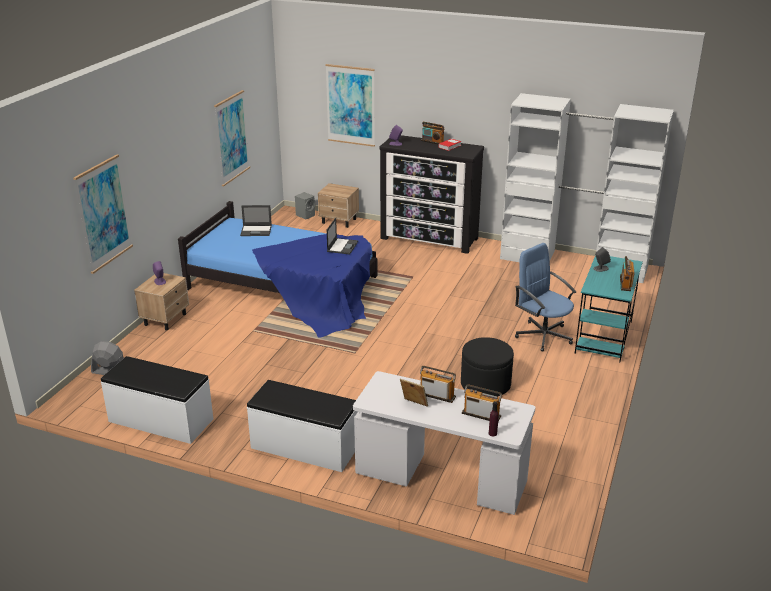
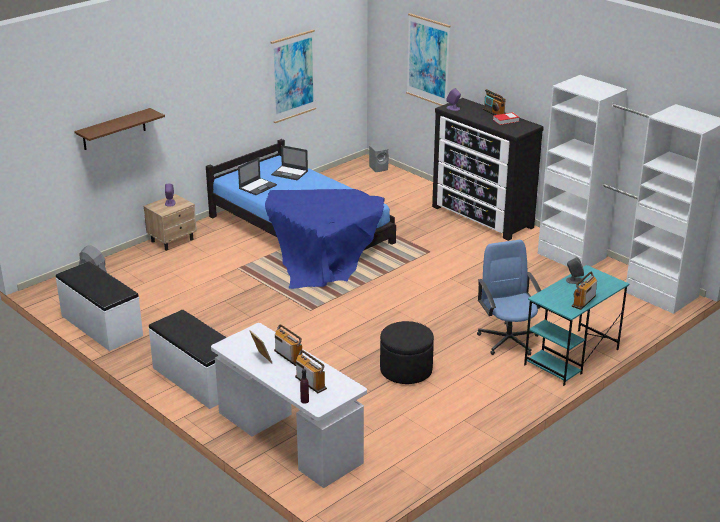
camera: 25 degrees right, 0 degrees up
picture [73,154,133,274] -> brown shelf [74,108,165,150]
beige nightstand [318,183,359,228] -> none
laptop [327,218,358,254] -> laptop moved to [238,157,277,195]

